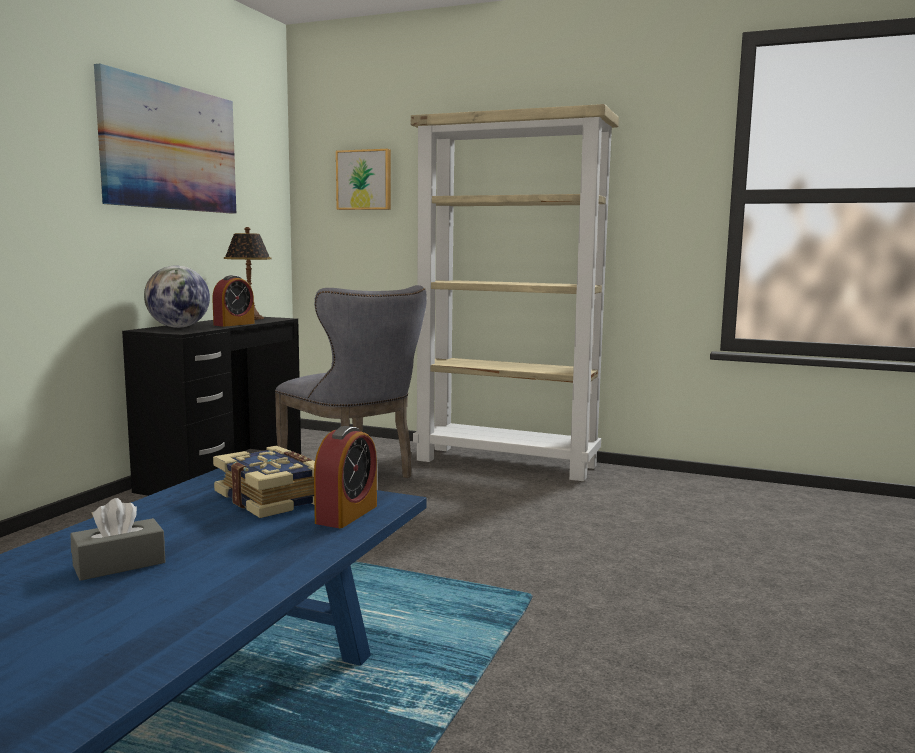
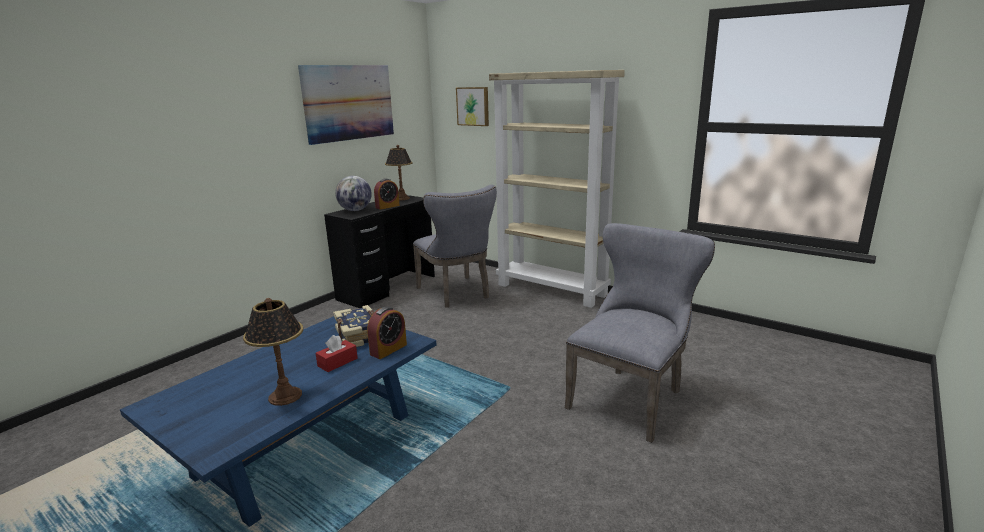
camera: 15 degrees right, 10 degrees up
grey tissue box [71,498,165,581] -> none
none -> table lamp [243,298,303,406]
none -> red tissue box [316,335,358,372]
none -> grey chair [565,223,715,443]

